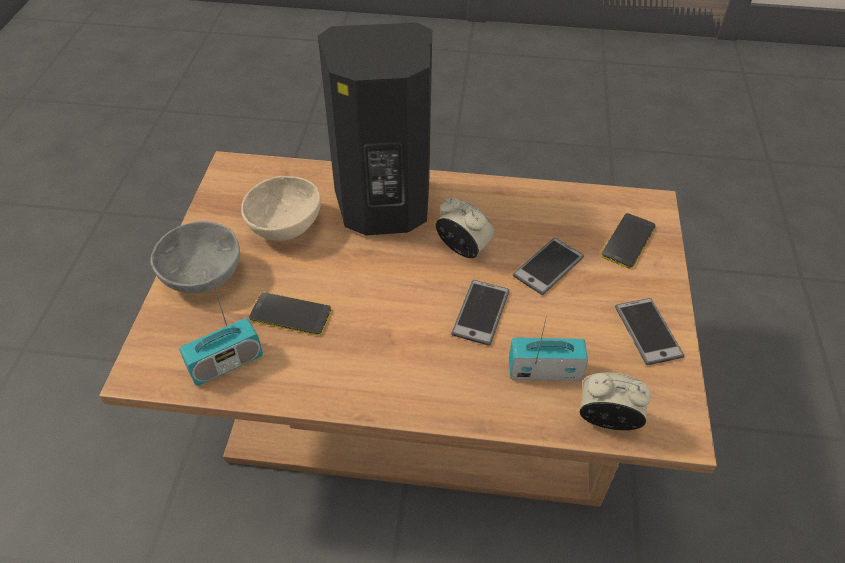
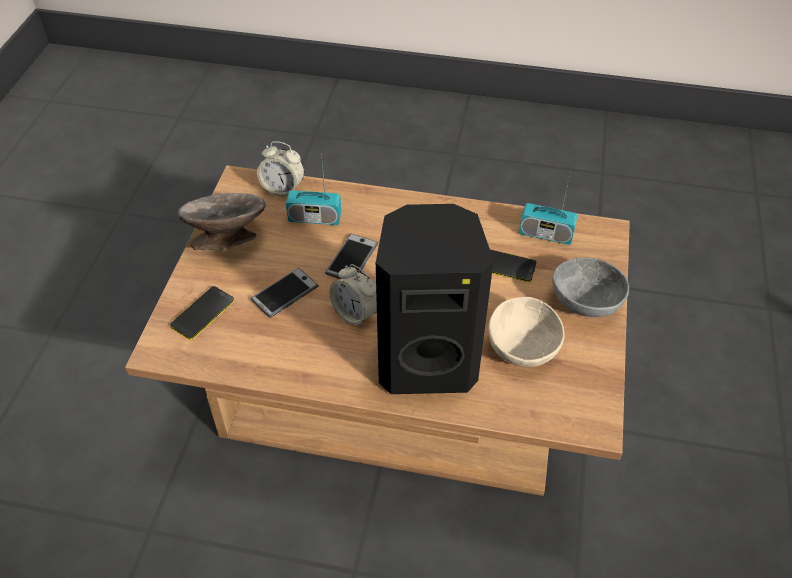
camera: 175 degrees left, 0 degrees up
radio [179,280,263,386] -> radio turned 135 degrees counterclockwise [519,174,578,245]
phone [615,298,684,365] -> grey bowl [177,193,266,252]

